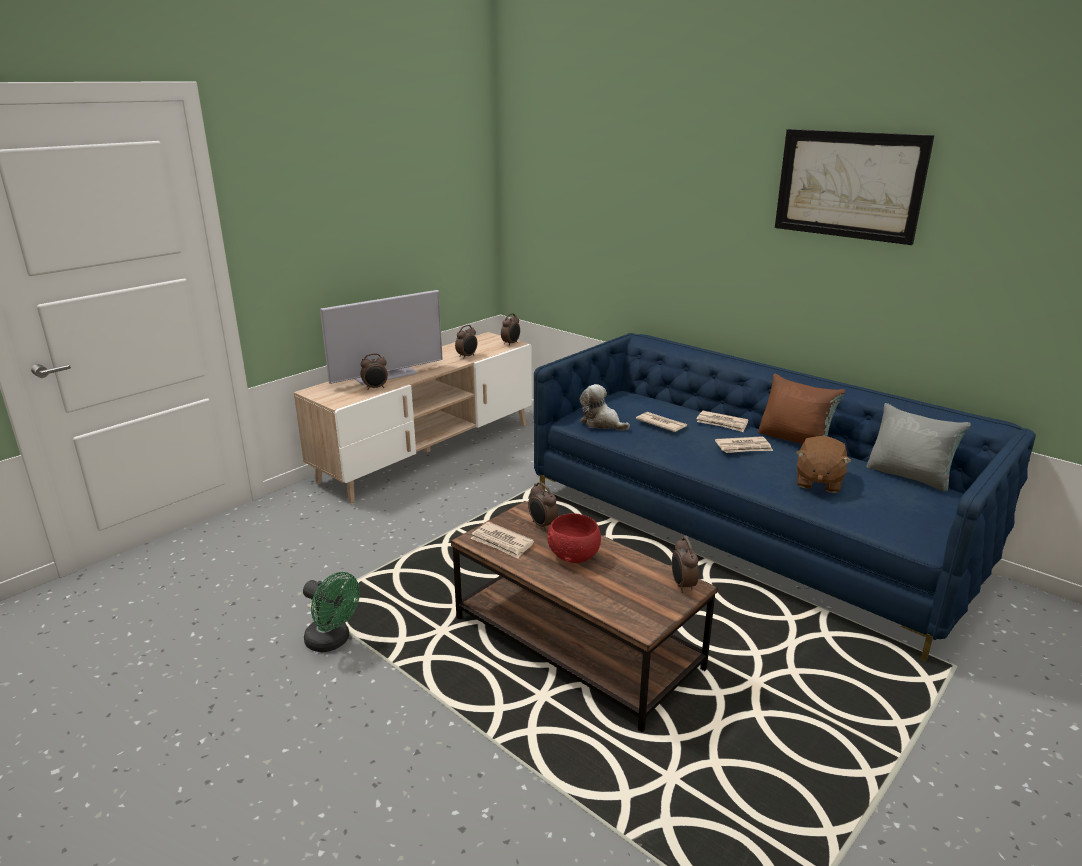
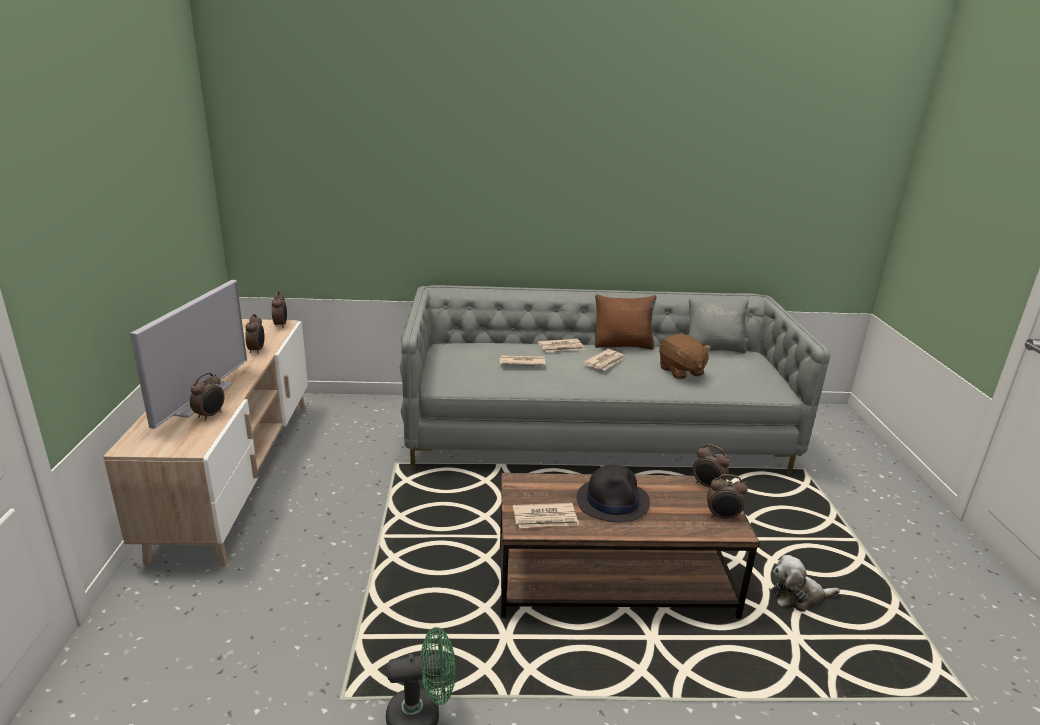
camera: 45 degrees left, 0 degrees up
alarm clock [528,482,558,531] -> alarm clock moved to [707,474,748,521]
blue sofa [534,333,1036,662] -> grey sofa [399,285,830,474]
red bowl [547,513,601,563] -> black hat [576,465,650,522]
plush toy [579,384,630,431] -> plush toy moved to [771,555,840,612]
picture [775,129,934,245] -> none

